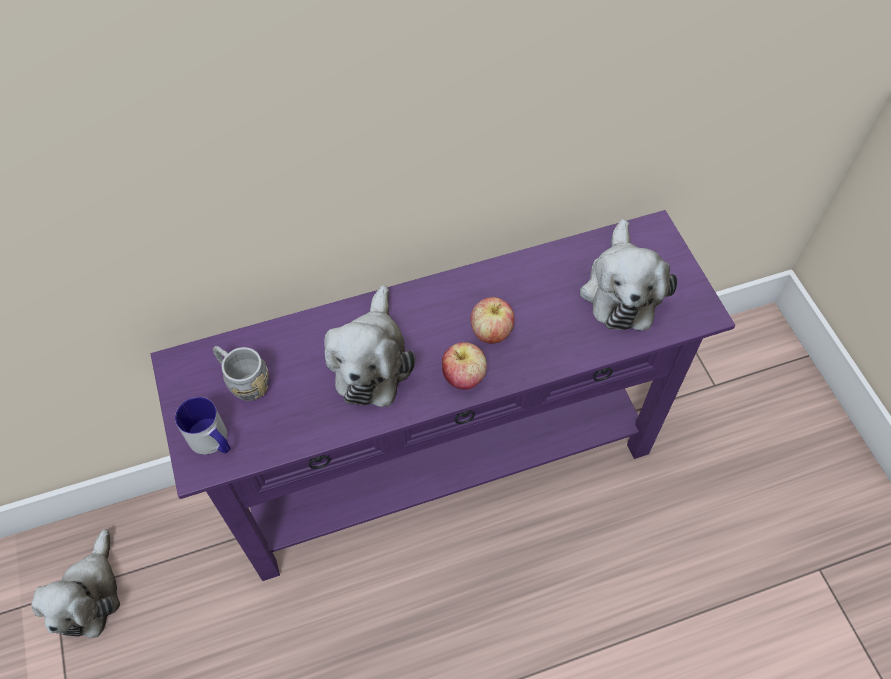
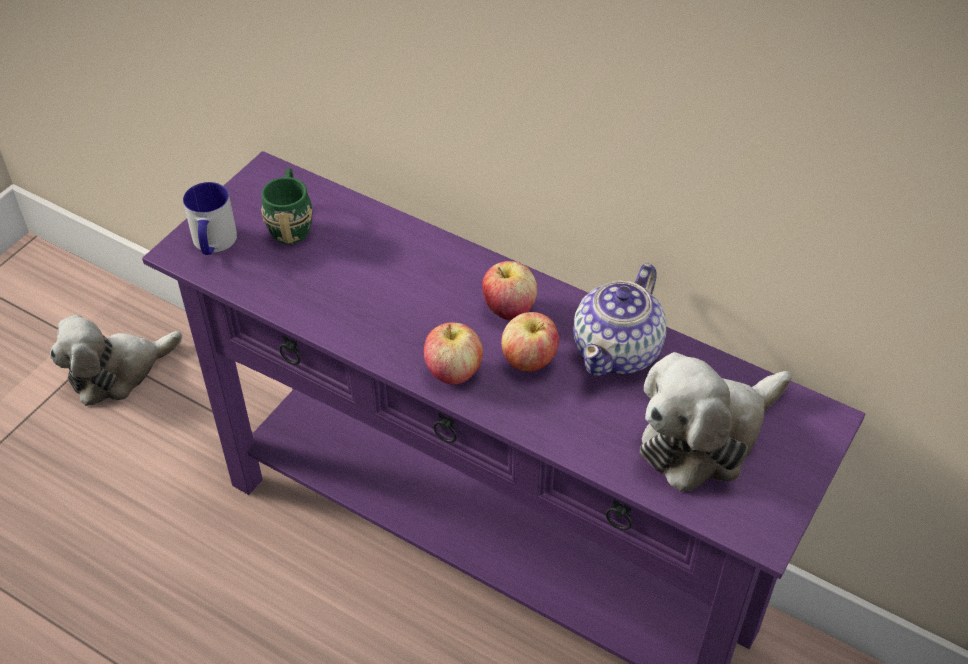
camera: 50 degrees right, 10 degrees down
grey mug [213,346,268,401] -> green mug [261,168,312,244]
plush toy [324,285,415,407] -> none
none -> apple [482,261,537,320]
none -> teapot [573,263,666,376]

